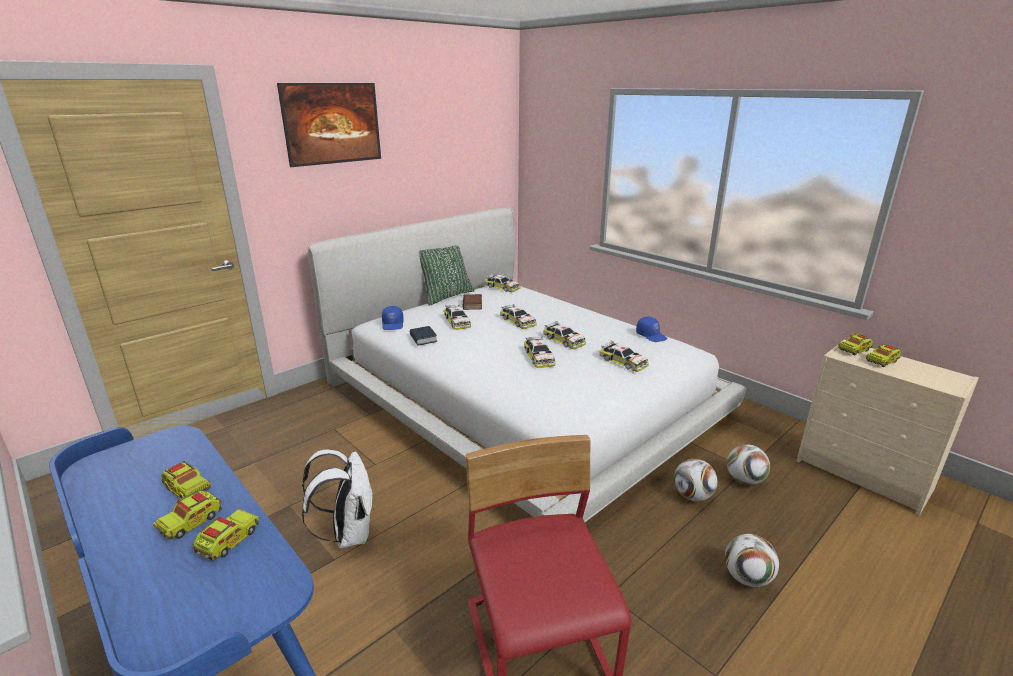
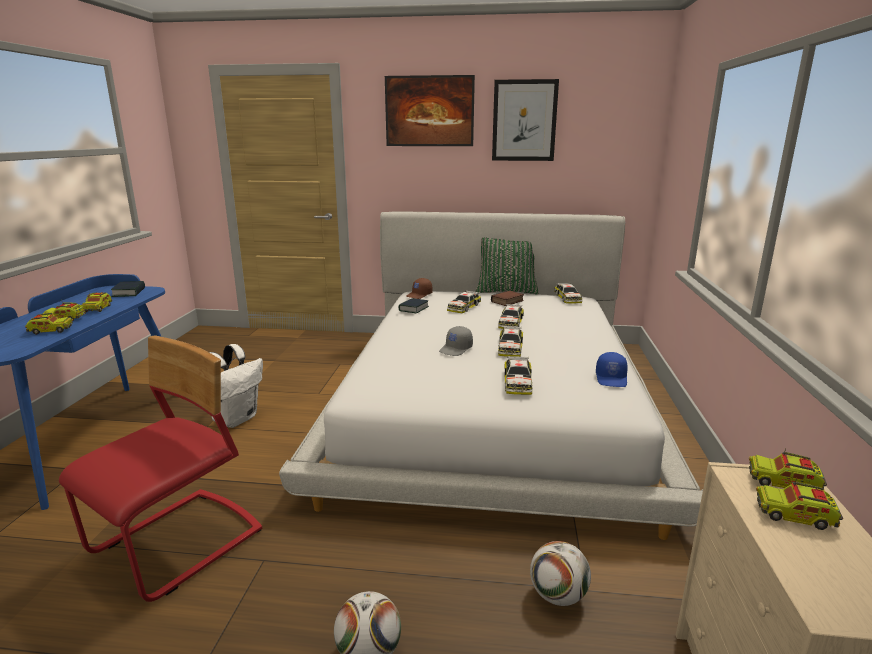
camera: 50 degrees right, 5 degrees down
blue cap [382,306,404,330] -> brown cap [407,278,433,299]
toy car [524,335,555,368] -> grey cap [439,326,473,356]
football [674,459,718,501] -> none
none -> book [111,281,145,297]
none -> picture [492,79,559,161]

